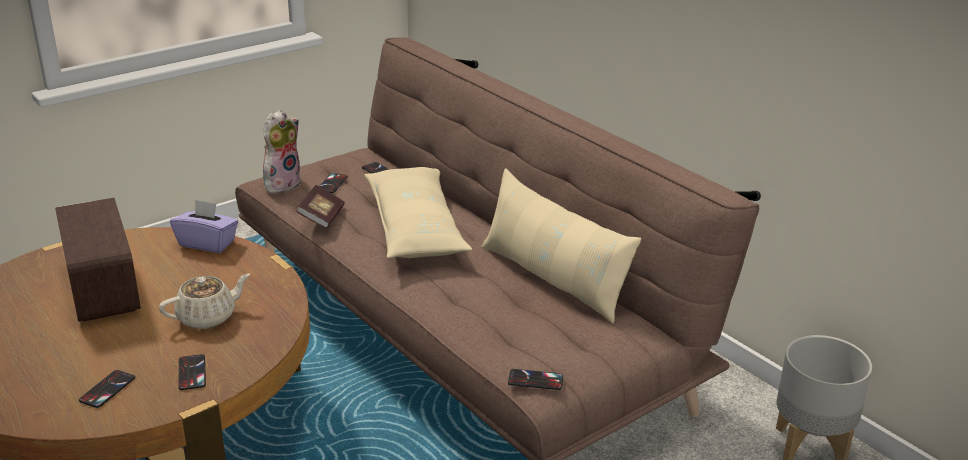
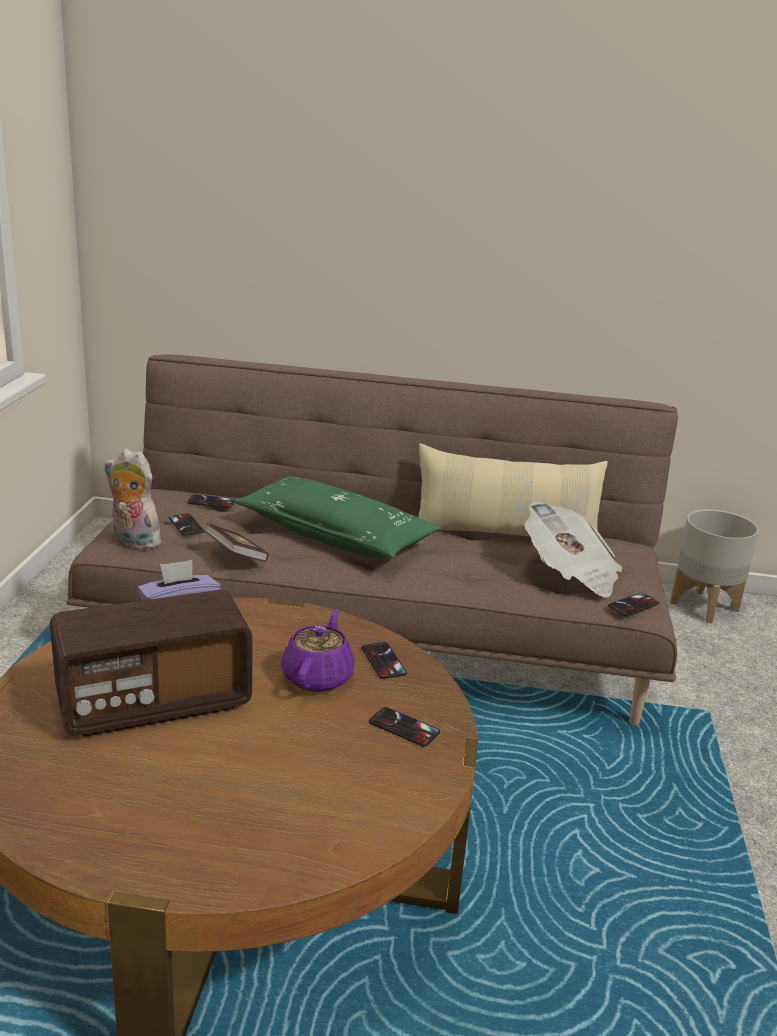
camera: 45 degrees left, 5 degrees down
radio [55,198,141,322] -> radio turned 45 degrees counterclockwise [50,590,253,737]
phone [79,370,135,408] -> phone moved to [361,642,407,679]
beige teapot [159,273,250,329] -> purple teapot [281,609,355,692]
plush toy [263,110,301,193] -> plush toy turned 60 degrees counterclockwise [104,449,163,549]
beige pillow [364,167,472,258] -> green pillow [233,476,441,558]
none -> newspaper [525,501,622,598]

